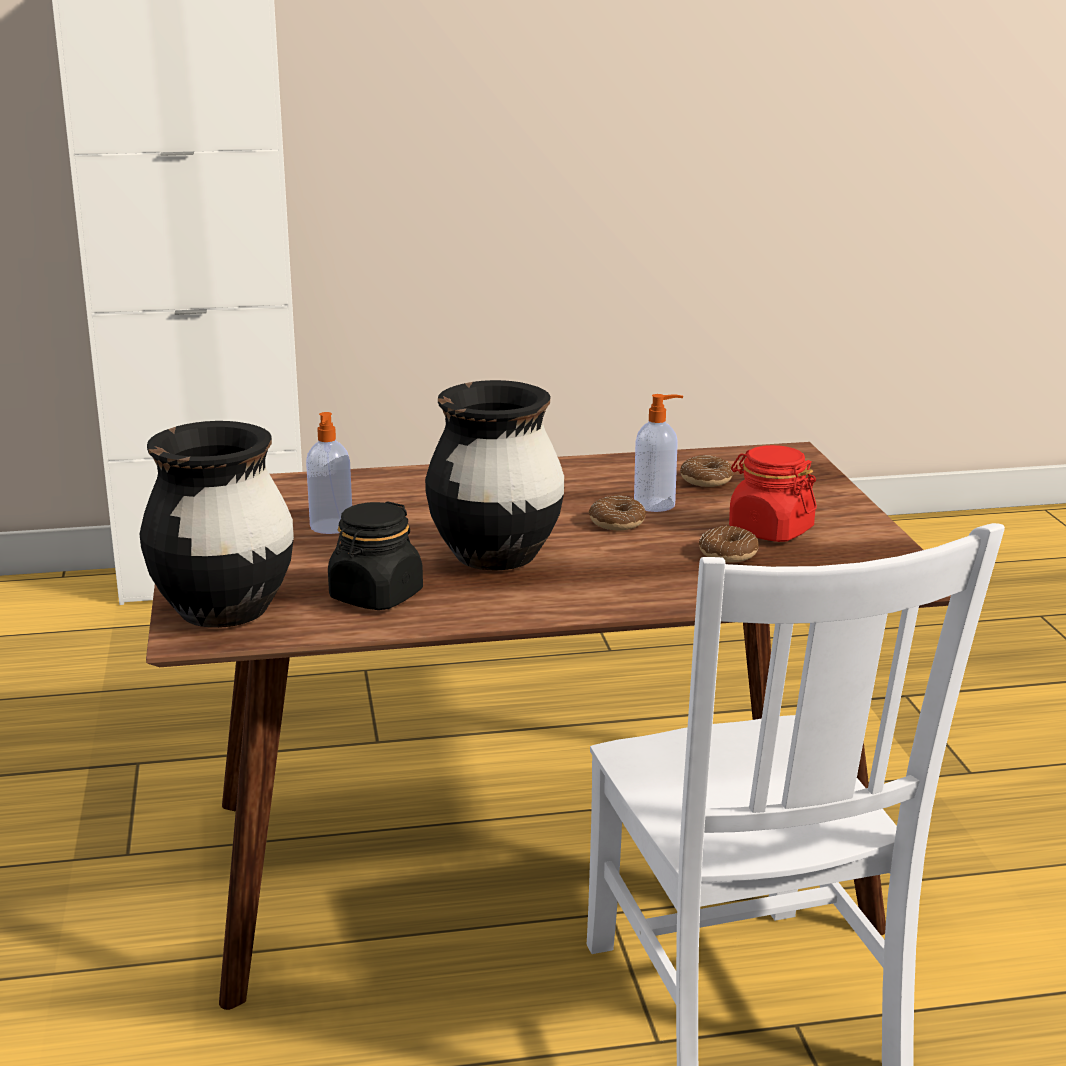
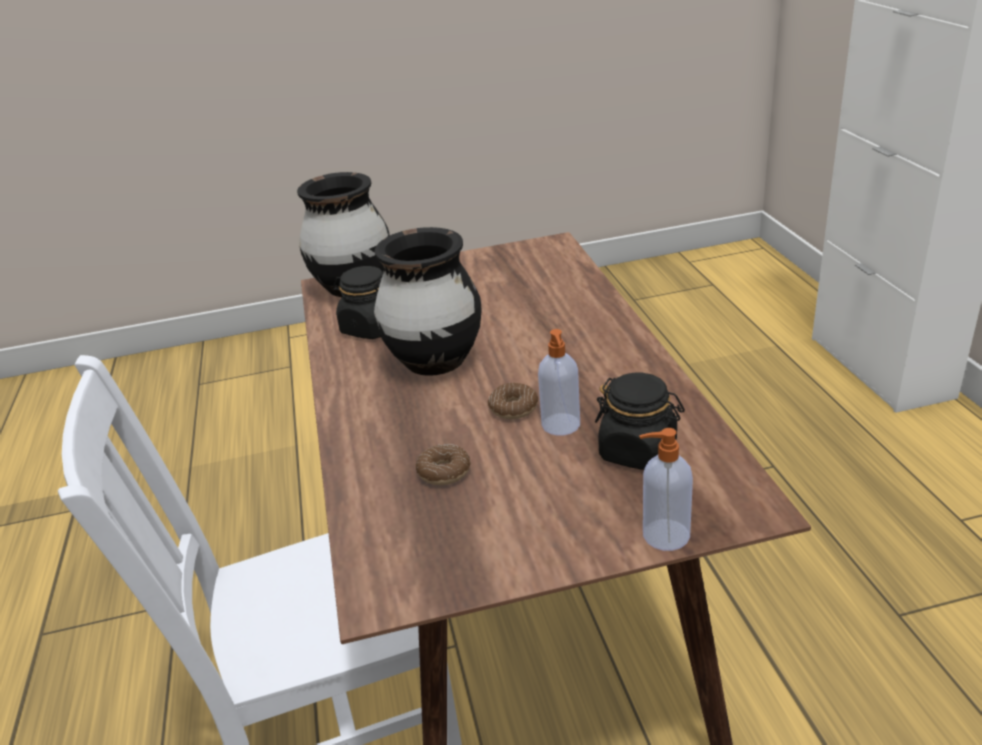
camera: 90 degrees right, 10 degrees up
soap dispenser [306,412,352,534] -> soap dispenser moved to [639,428,693,551]
donut [680,455,734,487] -> black jar [595,373,685,470]
red jar [729,445,817,542] -> none

